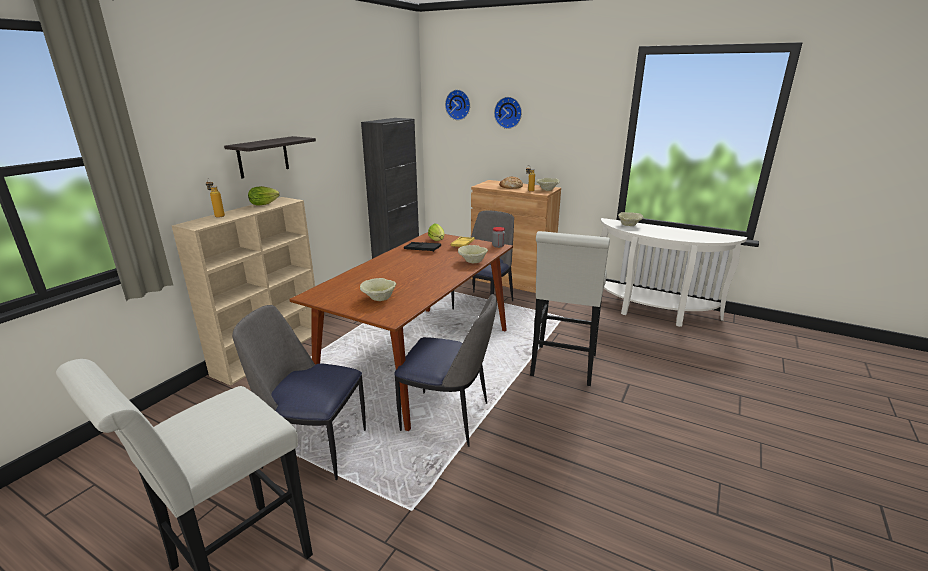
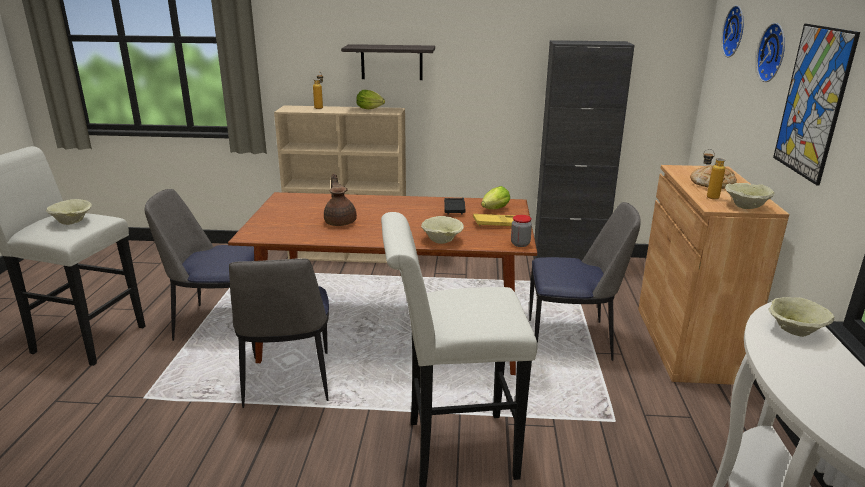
camera: 65 degrees right, 0 degrees up
chair [232,305,366,480] -> chair turned 75 degrees counterclockwise [145,189,254,341]
beige bowl [360,278,396,301] -> beige bowl moved to [46,199,92,225]
none -> brown teapot [324,174,357,226]
none -> picture [773,24,860,186]

